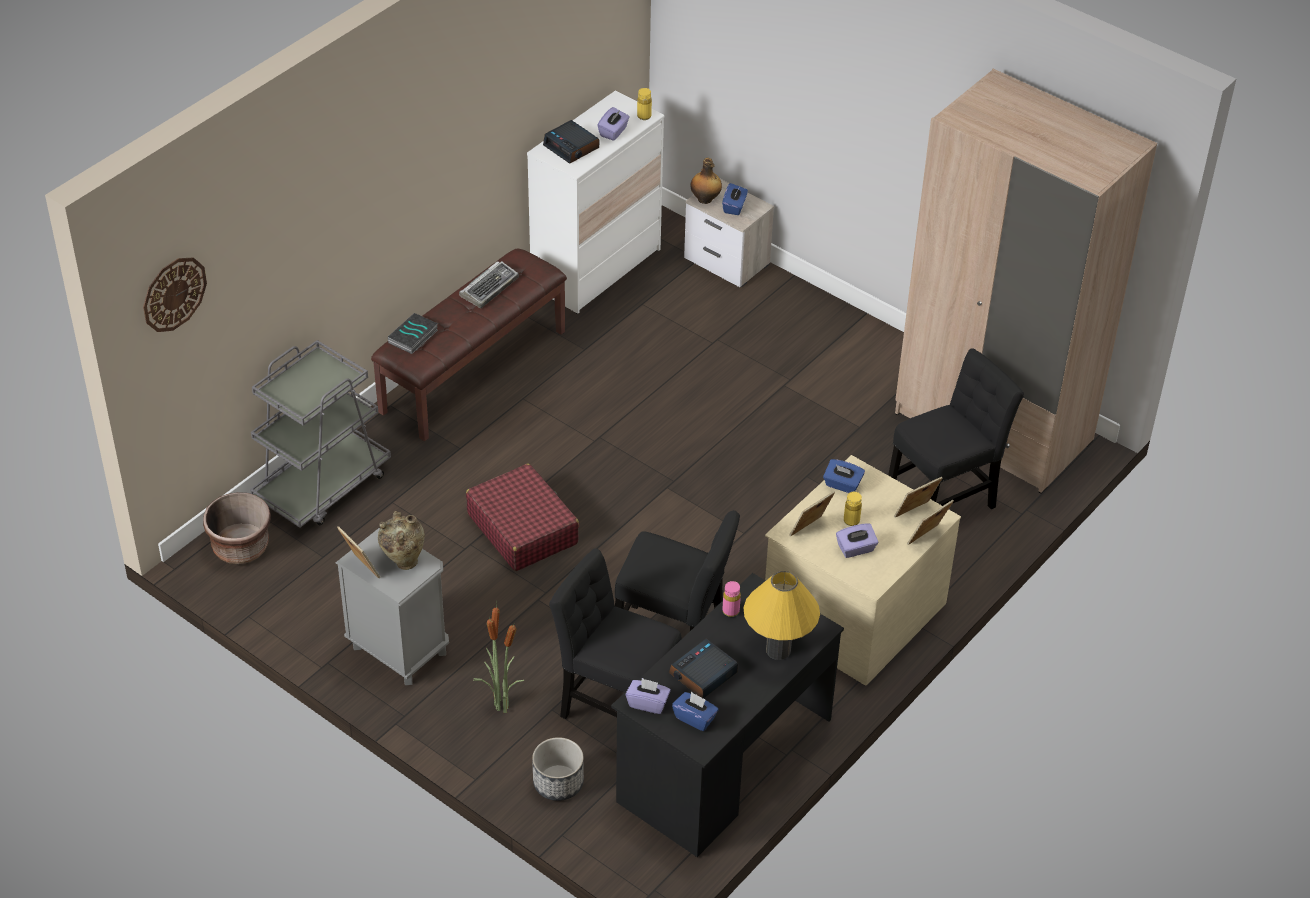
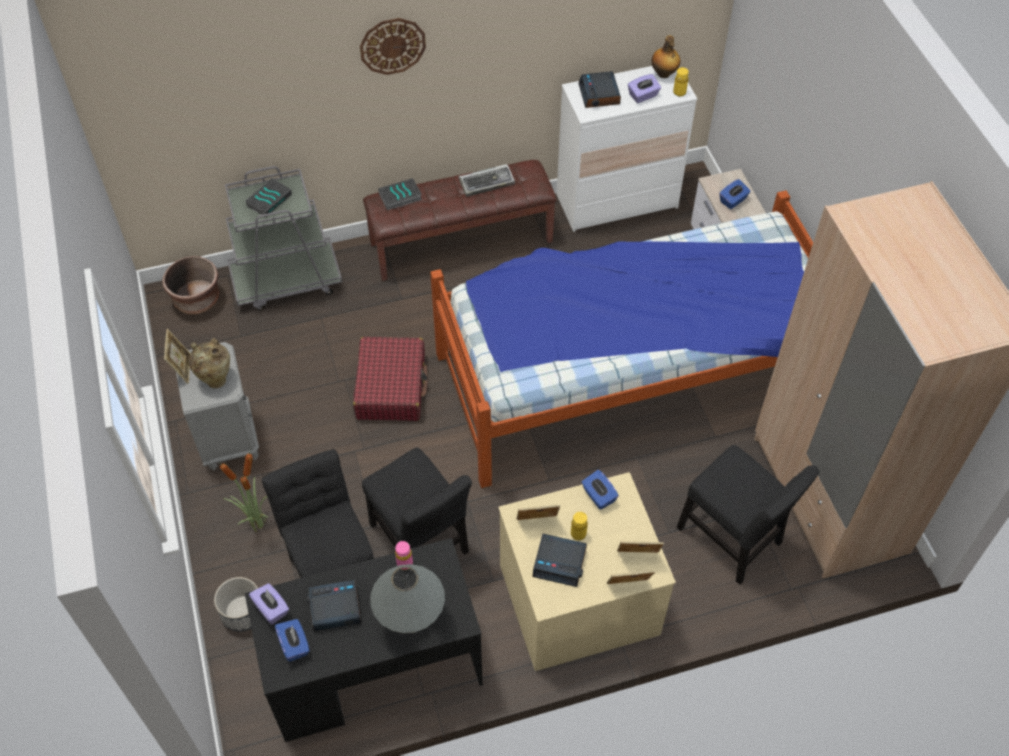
camera: 35 degrees right, 10 degrees up
wall clock [143,258,207,332] -> wall clock moved to [360,18,426,75]
bottle [690,158,722,204] -> bottle moved to [651,35,680,78]
yellow table lamp [744,571,820,660] -> grey table lamp [370,564,445,634]
purple tissue box [836,524,878,558] -> alarm clock [532,534,587,587]
black chair [888,348,1024,509] -> black chair turned 45 degrees clockwise [676,445,820,585]
none -> book [245,178,292,217]
none -> bed [430,190,813,488]

